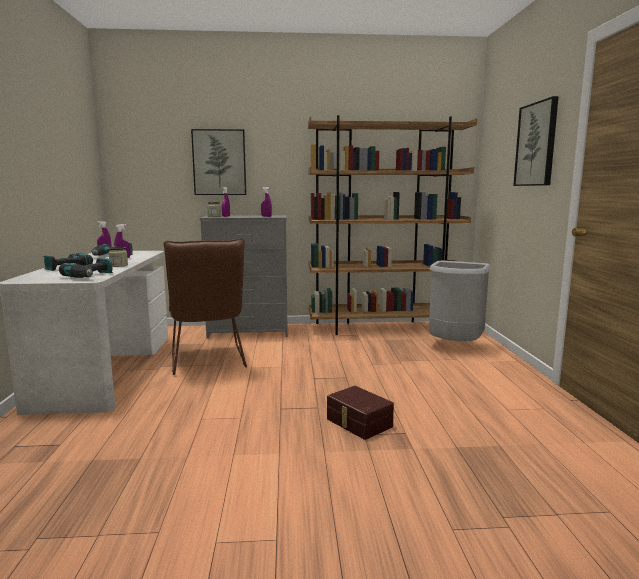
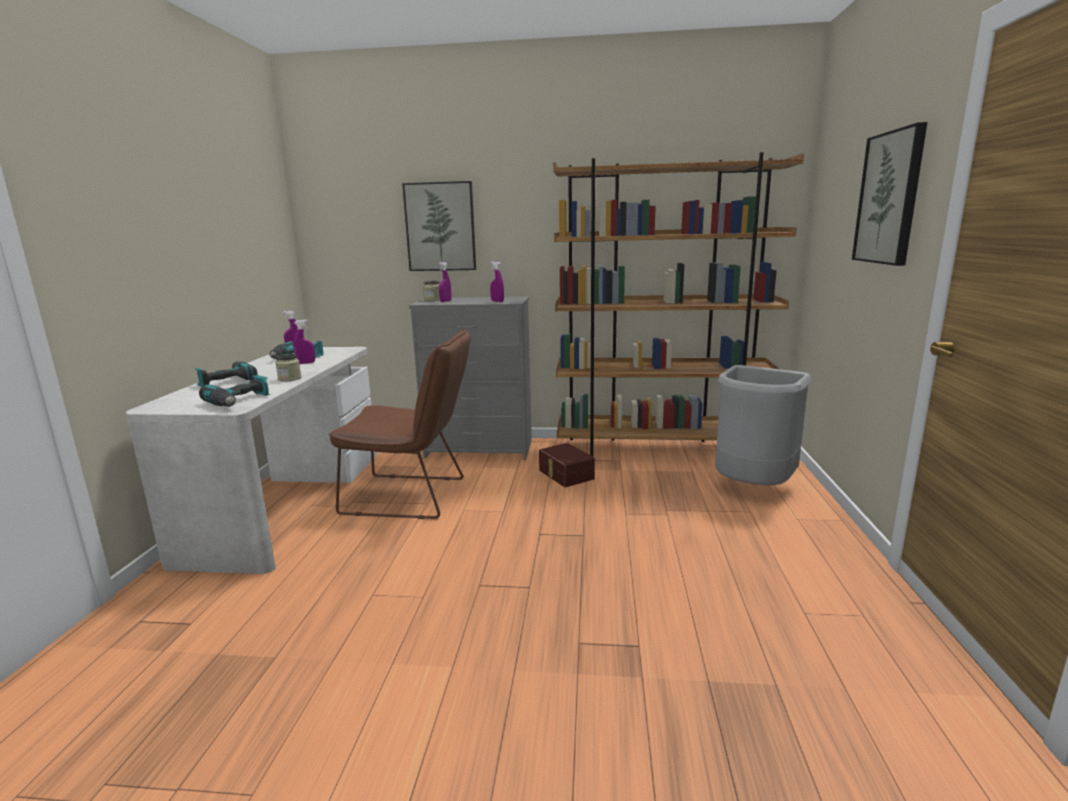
camera: 10 degrees right, 5 degrees up
brown chair [164,238,247,375] -> brown chair turned 75 degrees counterclockwise [329,328,471,519]
brown storage box [327,386,394,440] -> brown storage box moved to [539,443,595,487]

